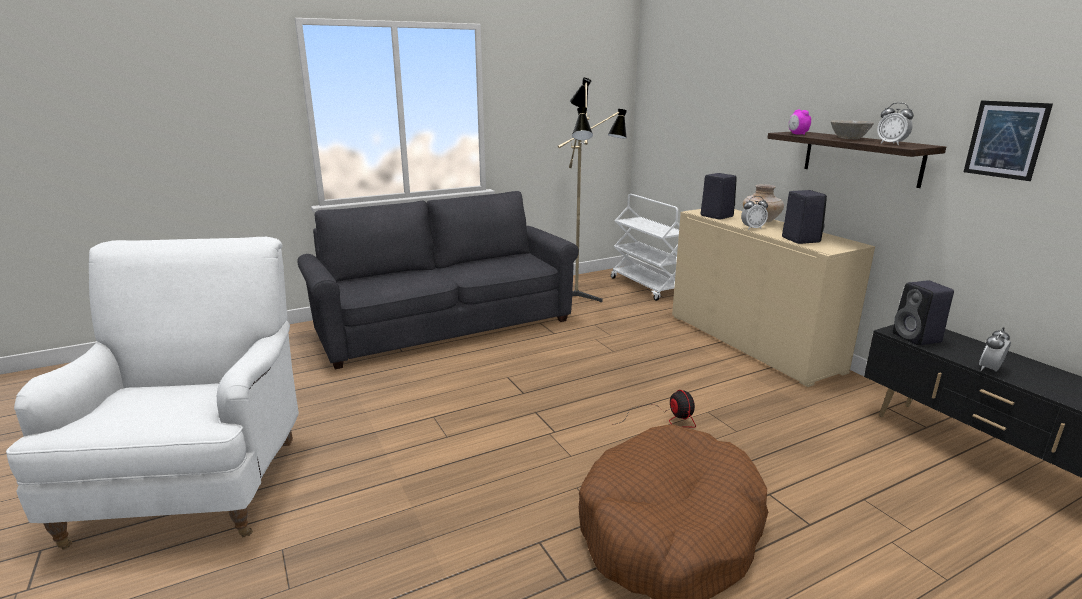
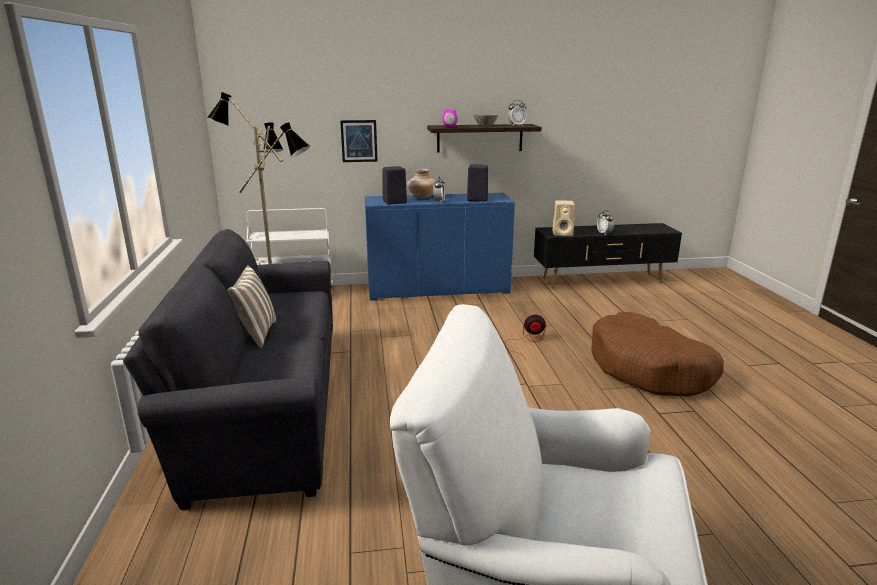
camera: 70 degrees left, 0 degrees up
beige cabinet [672,209,875,387] -> blue cabinet [365,193,515,301]
black speaker [893,280,954,345] -> beige speaker [552,200,575,236]
picture [964,101,1053,181] -> picture moved to [340,120,378,162]
none -> pillow [227,265,276,348]

